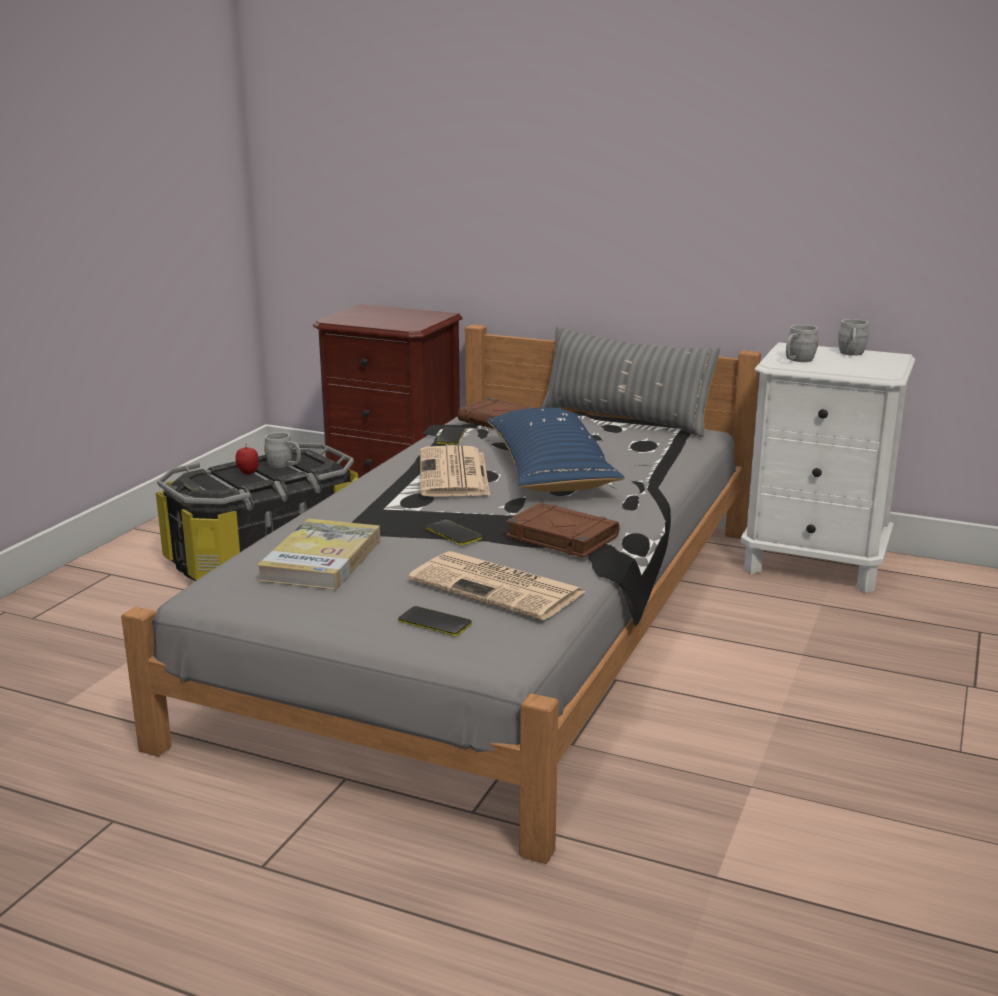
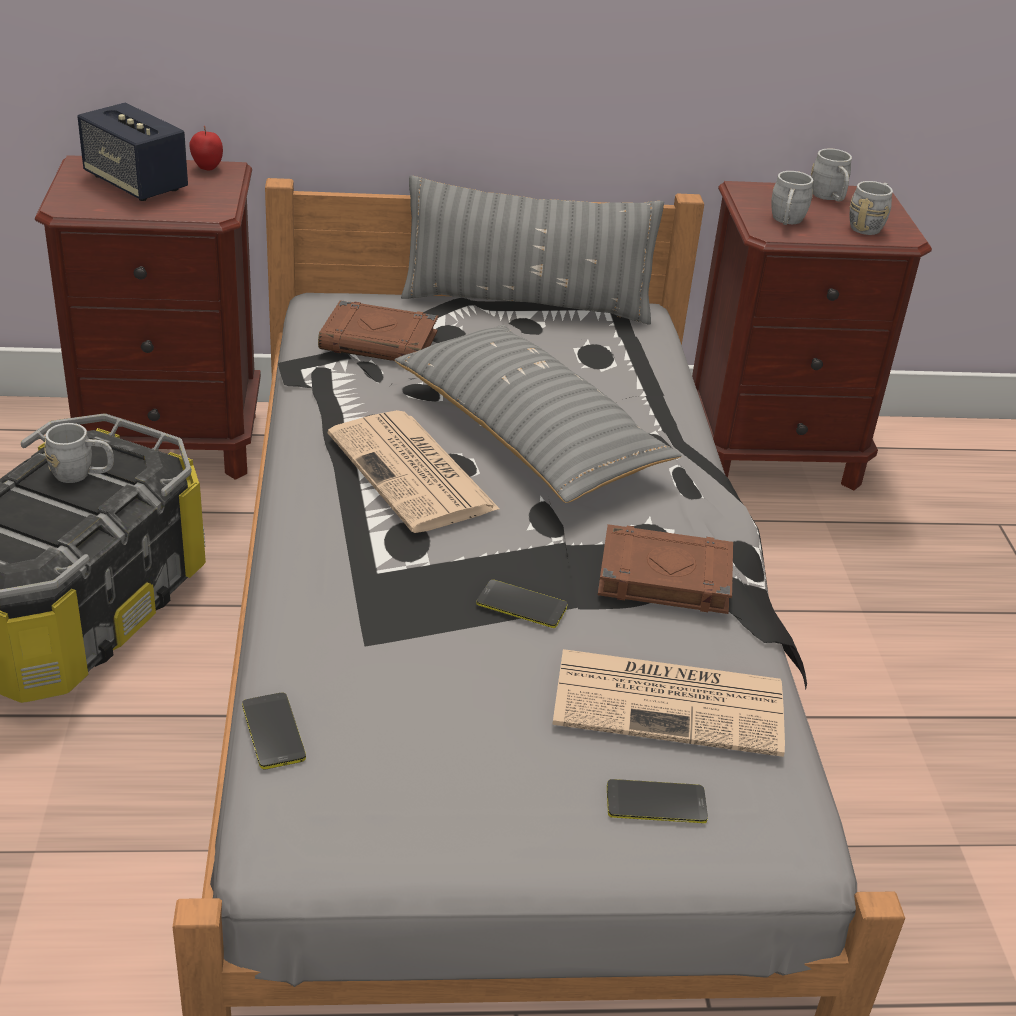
camera: 30 degrees left, 15 degrees up
apple [235,443,259,475] -> apple moved to [189,126,223,171]
book [257,518,380,590] -> none
phone [436,427,465,445] -> phone moved to [242,693,306,770]
blue pillow [487,408,625,492] -> grey pillow [395,325,682,503]
white nightstand [741,342,915,593] -> brown nightstand [692,181,932,490]
none -> speaker [77,103,188,201]
none -> grey mug [850,181,893,235]

